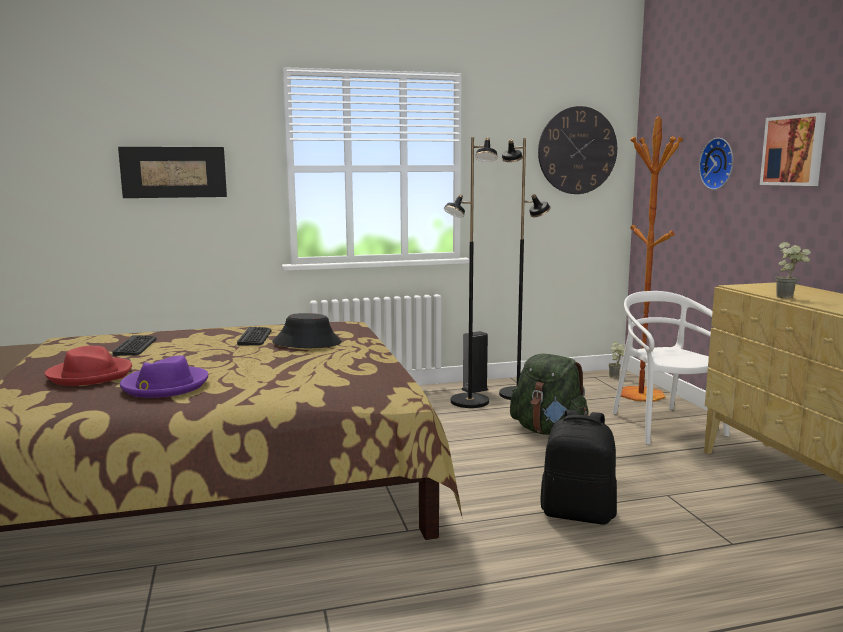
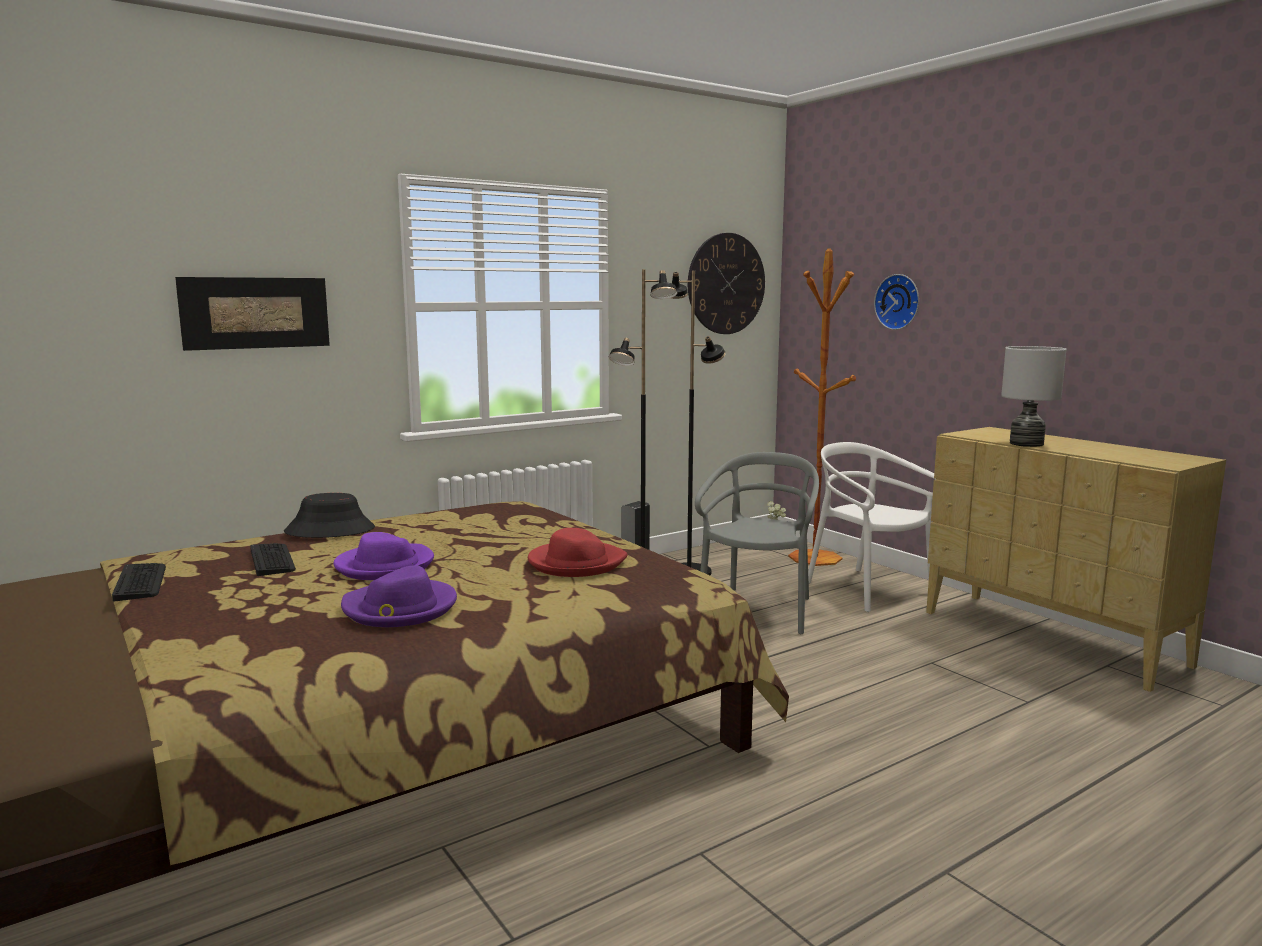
camera: 20 degrees left, 0 degrees up
red hat [45,346,132,386] -> red hat moved to [528,528,628,577]
keyboard [237,327,272,346] -> keyboard moved to [112,563,166,601]
black hat [272,313,342,348] -> black hat moved to [284,493,375,538]
green backpack [510,354,589,435] -> grey chair [695,452,819,634]
black backpack [540,410,617,525] -> none
picture [760,113,826,186] -> none
potted plant [776,242,811,299] -> grey table lamp [1001,346,1067,447]
none -> purple hat [333,532,434,580]

